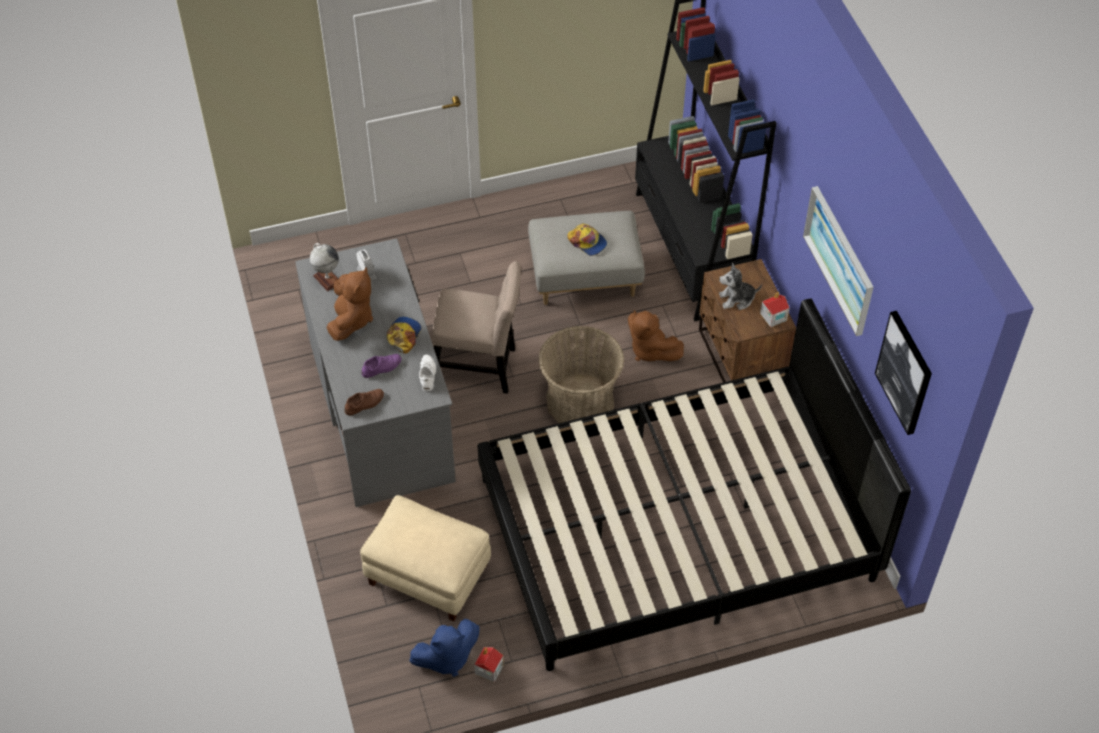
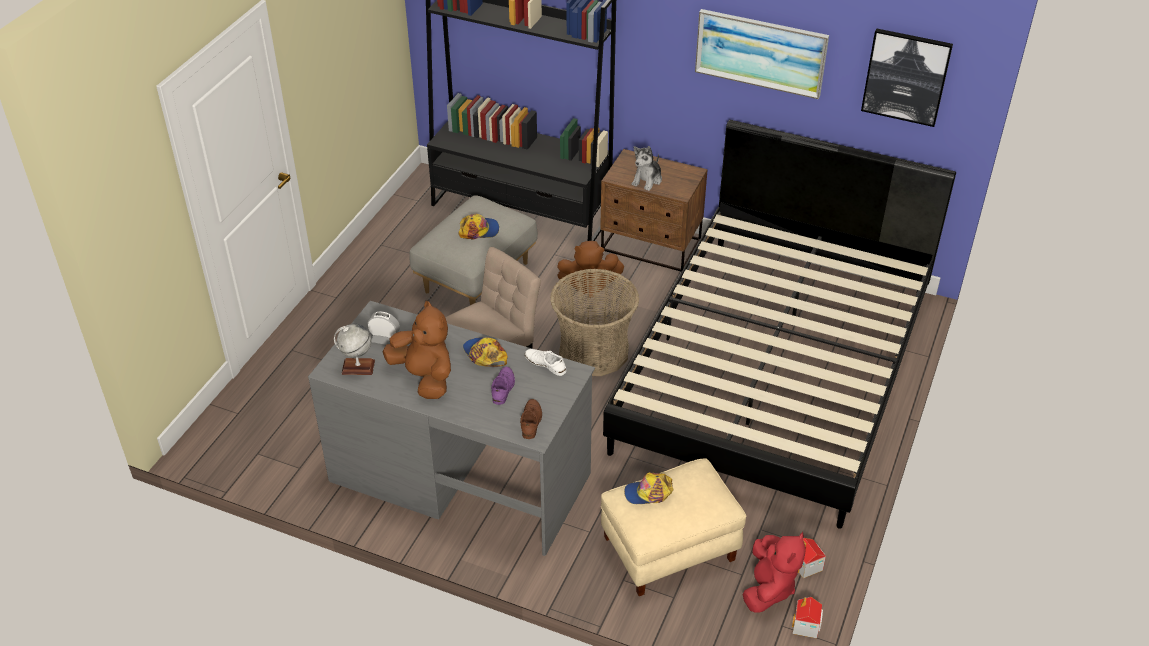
camera: 50 degrees left, 10 degrees down
blue plush toy [409,619,480,677] -> red plush toy [743,532,806,613]
toy house [760,292,789,327] -> toy house moved to [792,597,823,638]
none -> cap [624,472,673,504]

